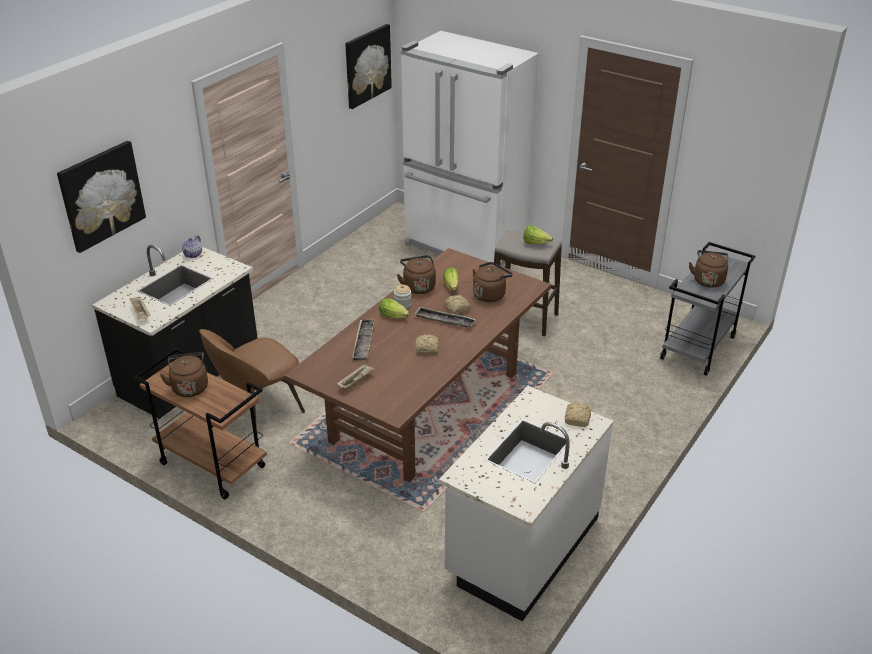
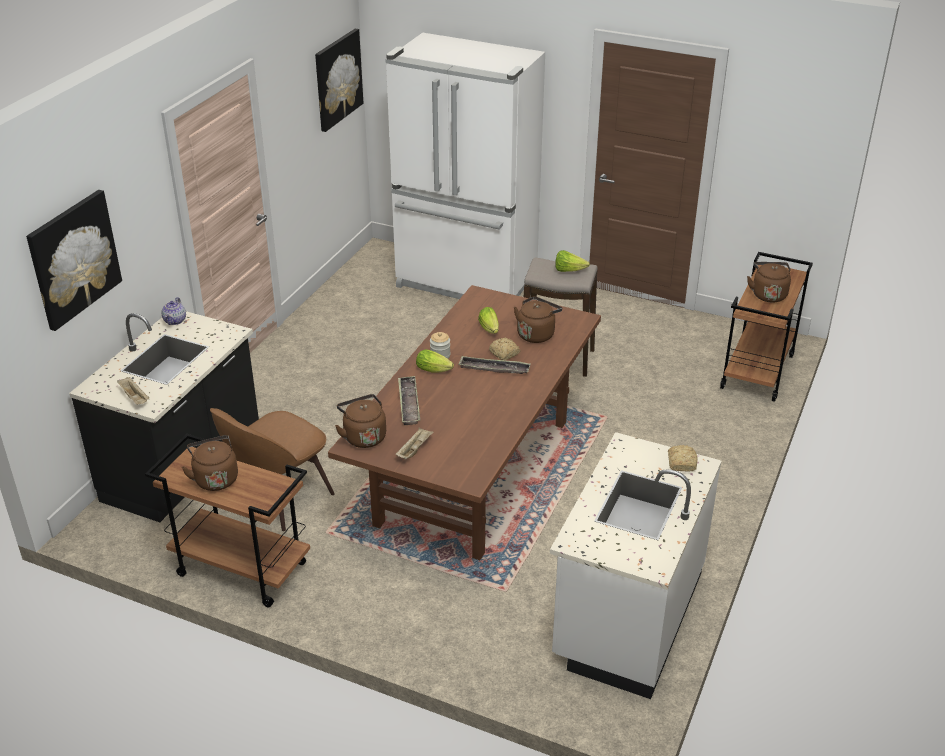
camera: 10 degrees left, 0 degrees up
brown kettle [397,255,436,294] -> brown kettle moved to [335,394,386,448]
bread [415,334,439,354] -> none
grey cart [660,242,756,376] -> brown cart [720,252,813,402]

